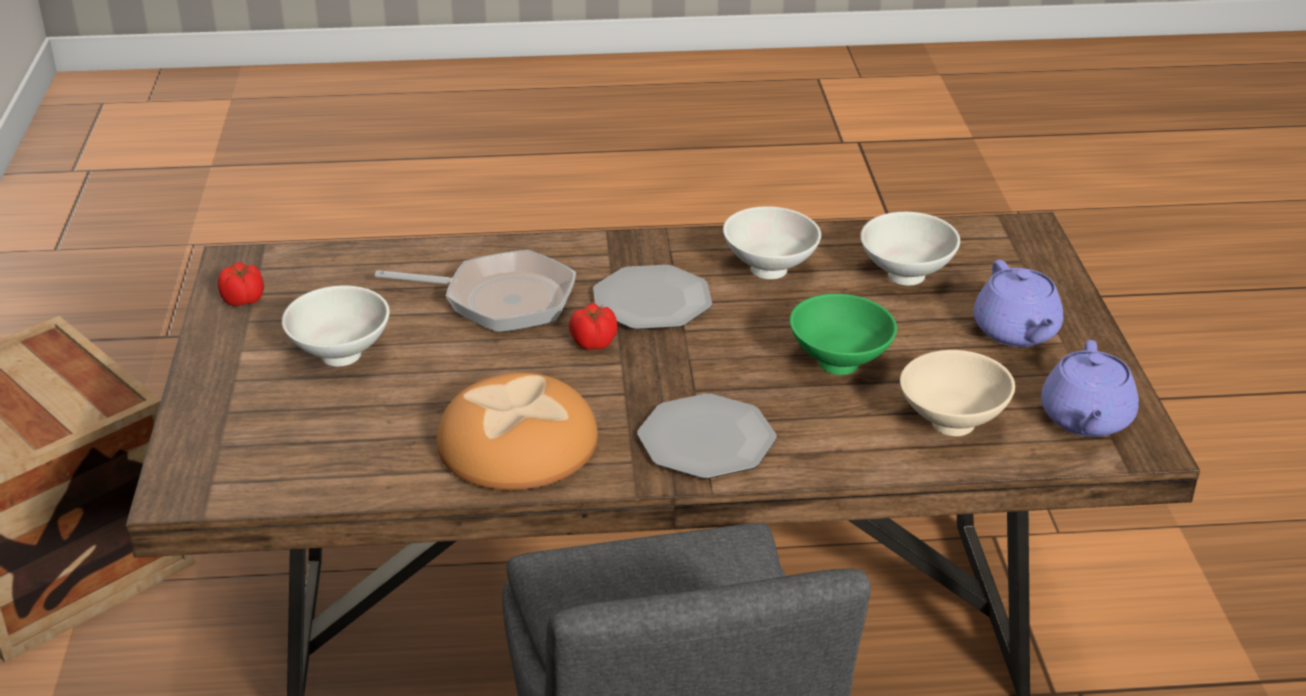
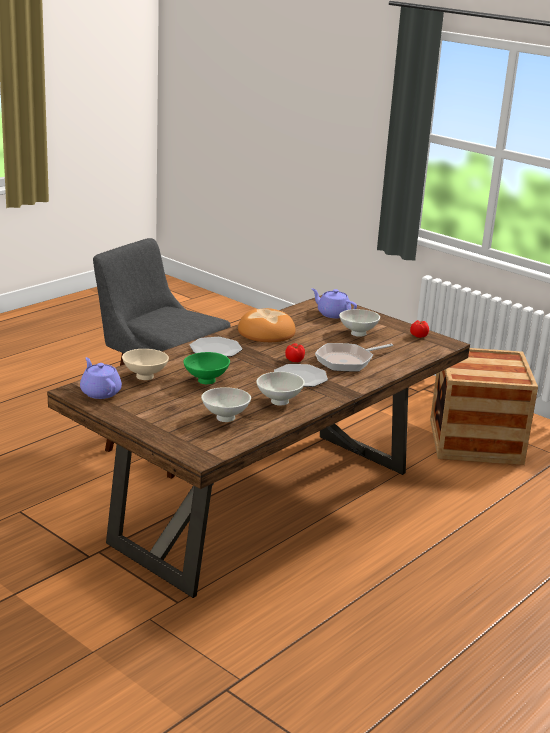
camera: 135 degrees right, 10 degrees down
purple teapot [974,260,1063,347] -> purple teapot moved to [311,288,357,318]

